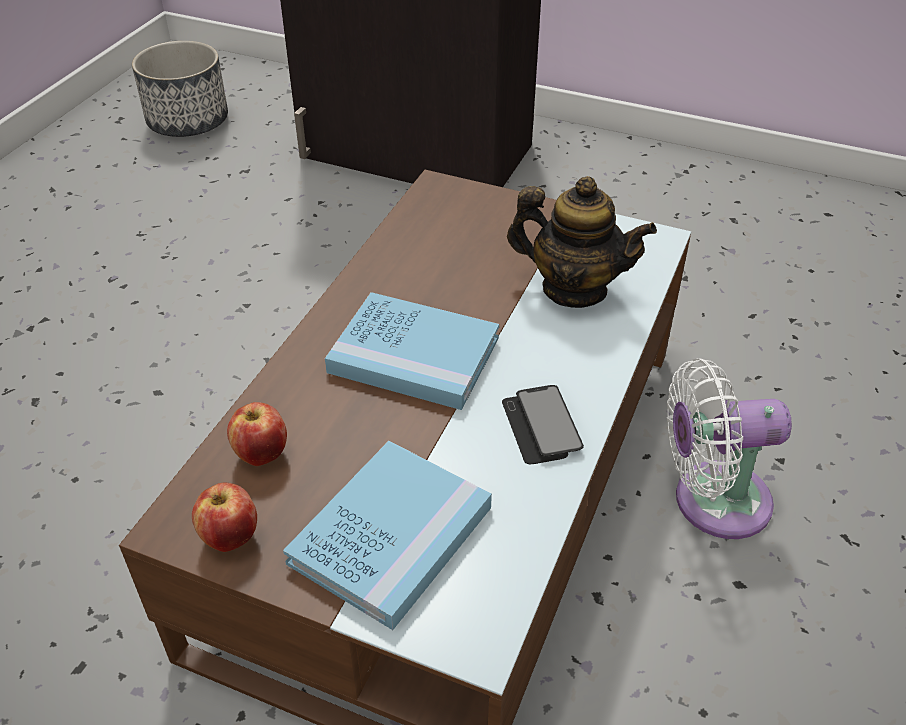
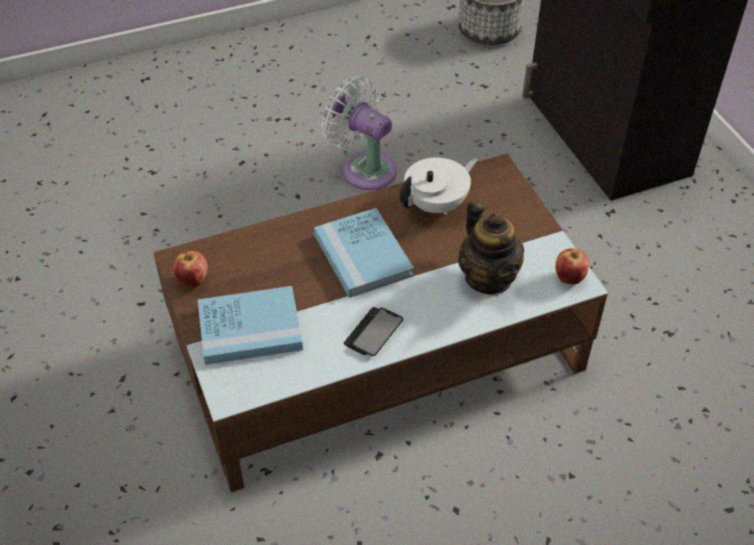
camera: 45 degrees right, 5 degrees up
apple [227,402,287,466] -> apple moved to [555,248,589,285]
white fan [667,358,792,539] -> white fan moved to [321,76,397,190]
none -> white teapot [400,158,478,215]

